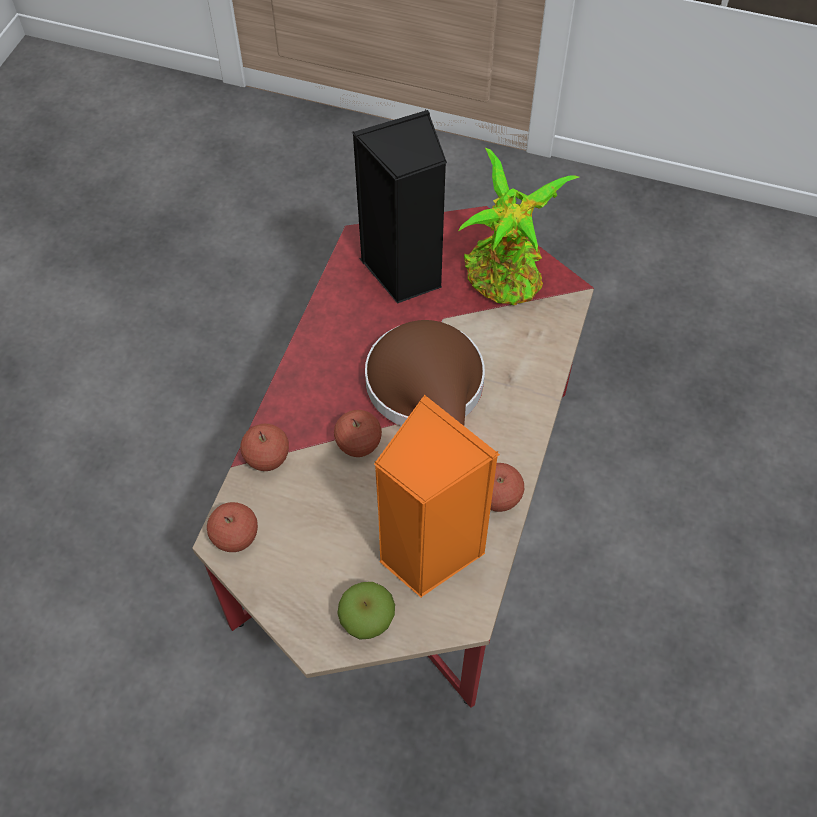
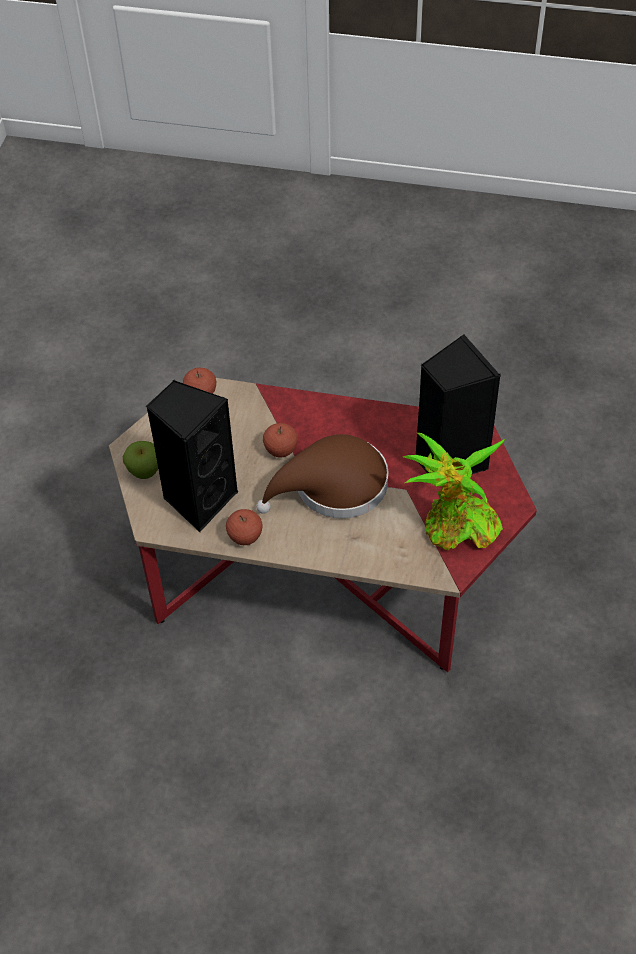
camera: 85 degrees right, 5 degrees down
apple [241,424,289,471] -> none
orange speaker [374,395,500,597] -> black speaker [146,379,238,533]

